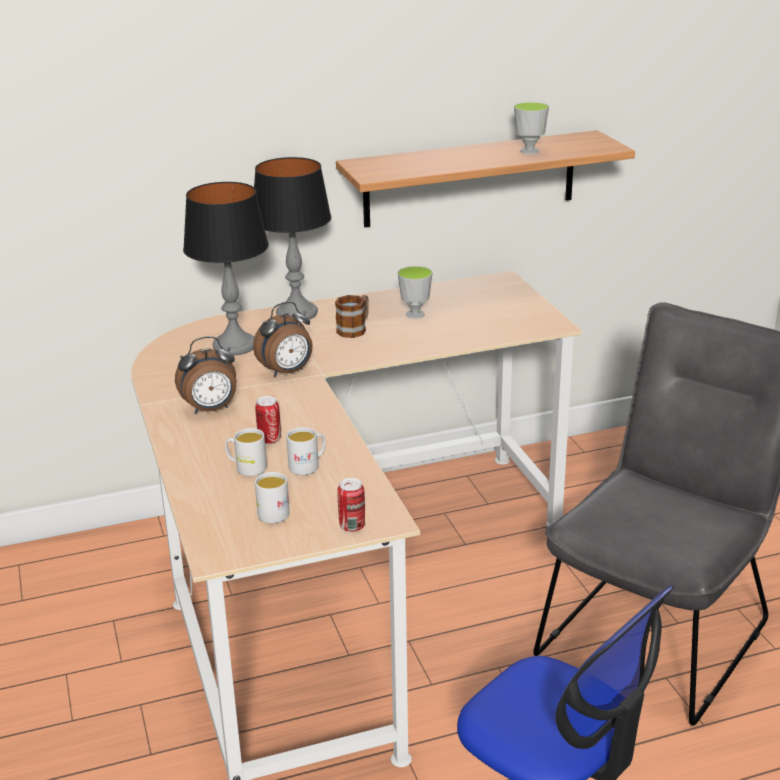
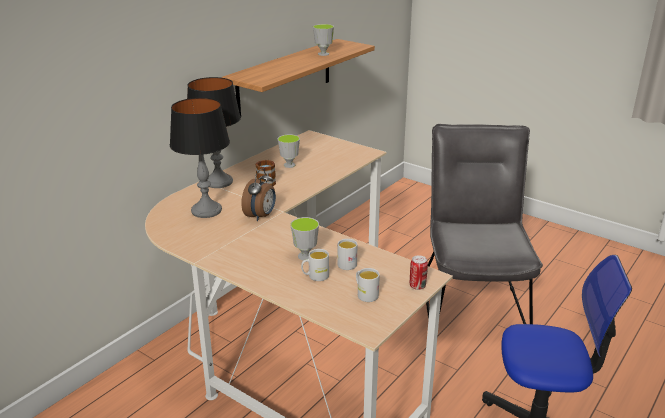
camera: 35 degrees left, 0 degrees up
alarm clock [175,336,236,414] -> none
can [255,396,281,444] -> cup [290,217,319,261]

